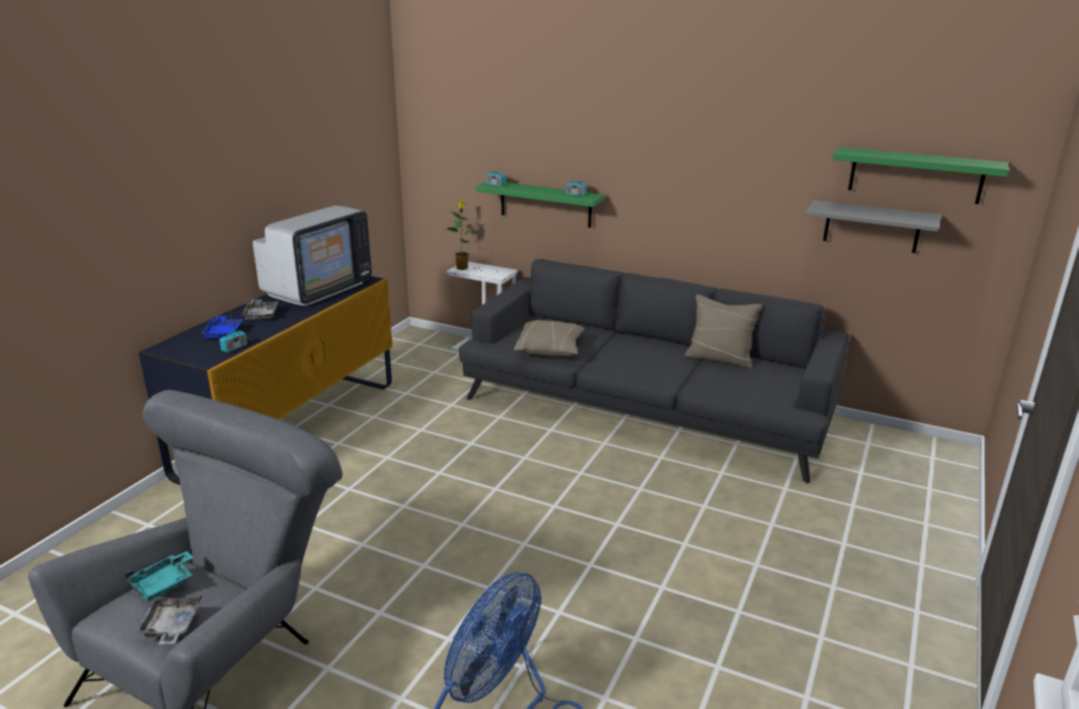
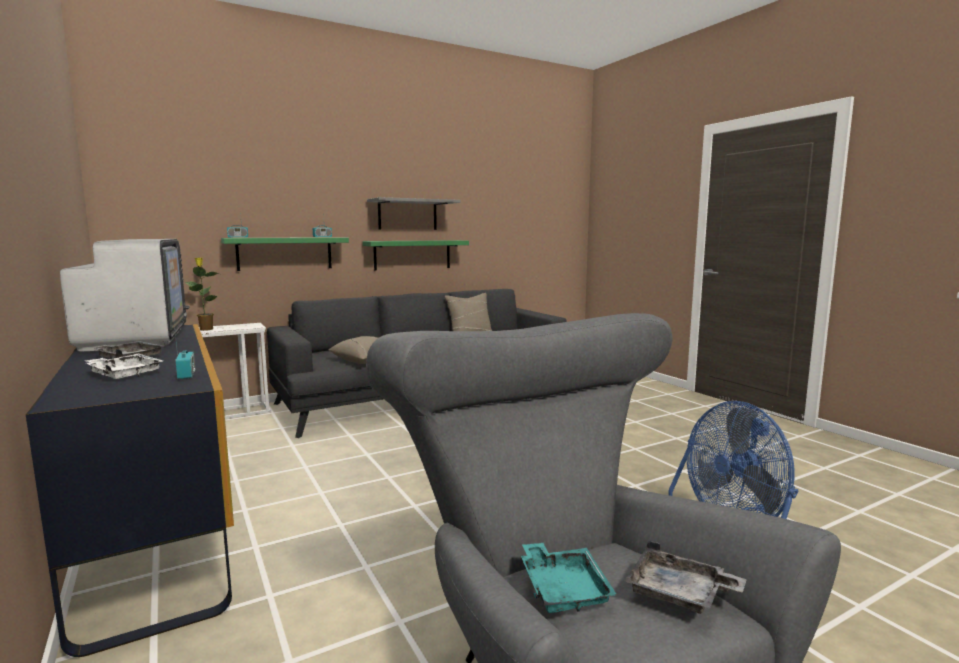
camera: 55 degrees left, 15 degrees down
blue tray [199,316,243,339] -> white tray [86,354,163,379]
grey shelf [805,200,941,253] -> grey shelf moved to [367,197,460,230]
green shelf [833,147,1009,204] -> green shelf moved to [363,240,469,271]

